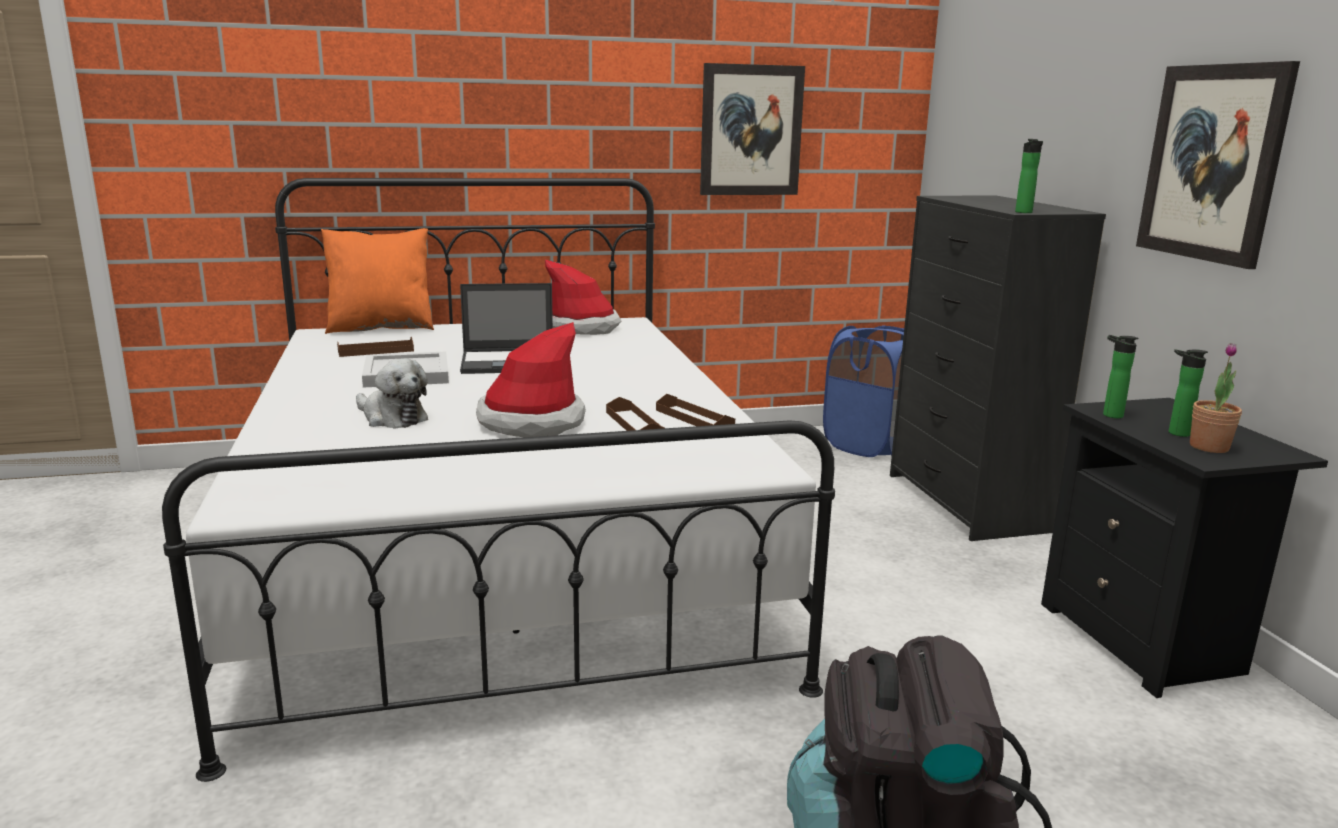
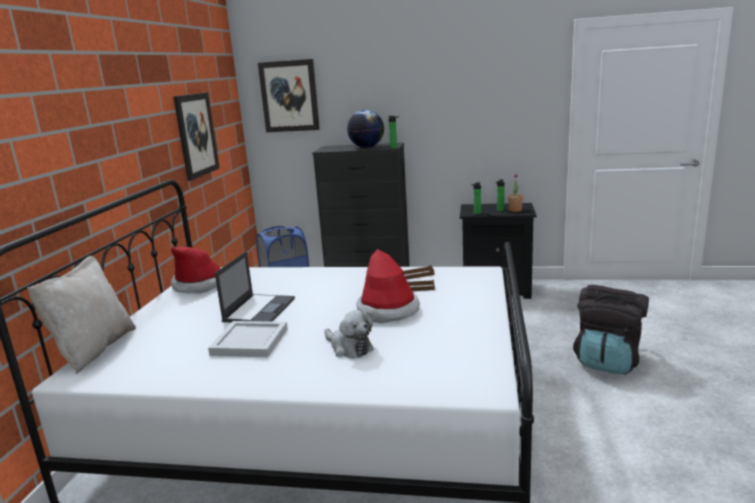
camera: 65 degrees left, 0 degrees up
orange pillow [321,228,434,334] -> beige pillow [27,256,136,374]
brown tray [337,337,414,357] -> none
plush toy [356,358,428,428] -> plush toy turned 75 degrees clockwise [325,310,374,358]
picture [1136,61,1300,269] -> picture moved to [258,59,320,132]
none -> globe [347,110,384,148]

